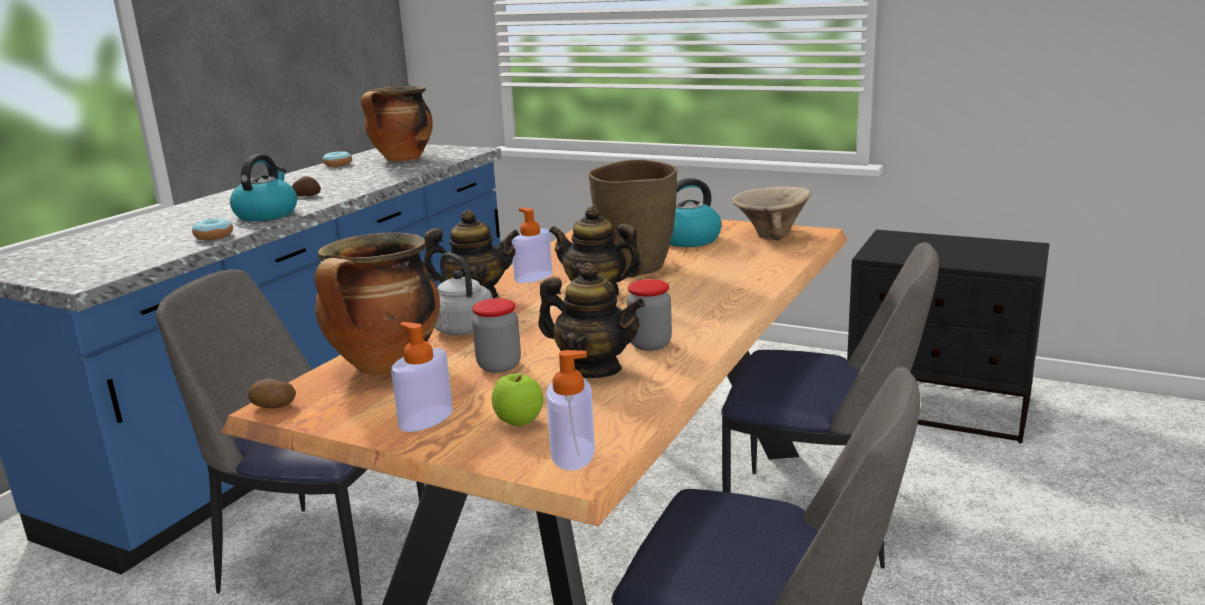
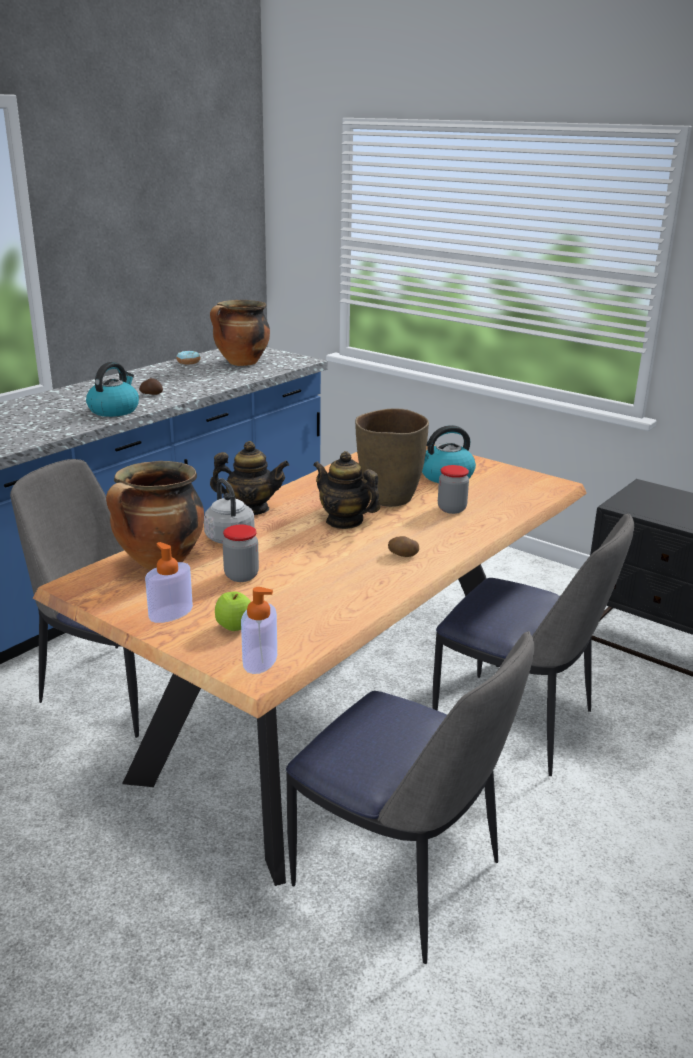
camera: 10 degrees right, 5 degrees up
donut [192,217,233,240] -> none
potato [248,378,296,409] -> potato moved to [388,536,419,557]
soap dispenser [512,208,552,283] -> none
teapot [538,263,645,378] -> none
jar [627,279,672,351] -> jar moved to [438,465,469,514]
beige bowl [732,187,811,240] -> none

